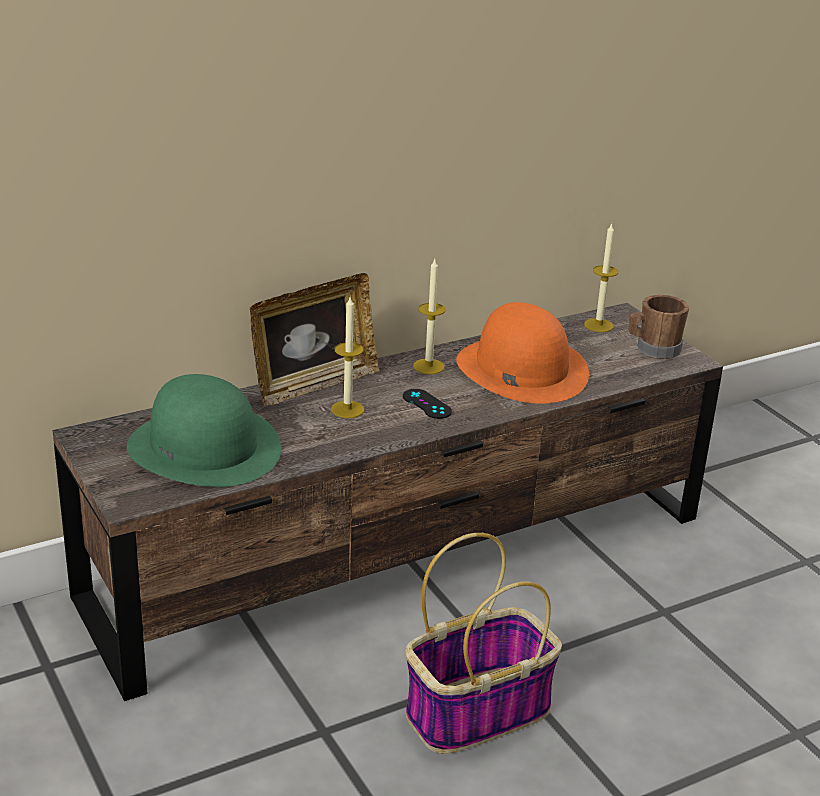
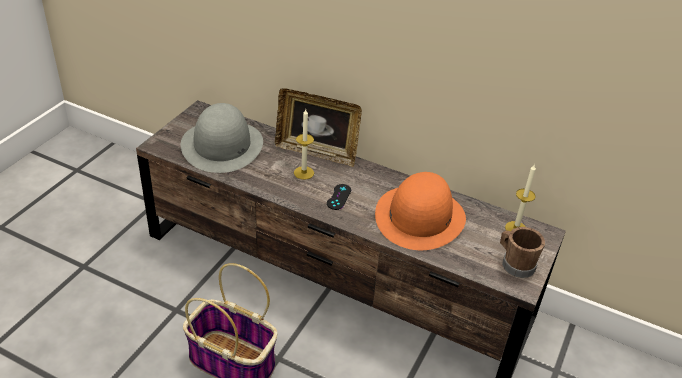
camera: 55 degrees right, 10 degrees up
green hat [127,374,281,487] -> grey hat [181,103,263,173]
candle [413,259,446,374] -> none

